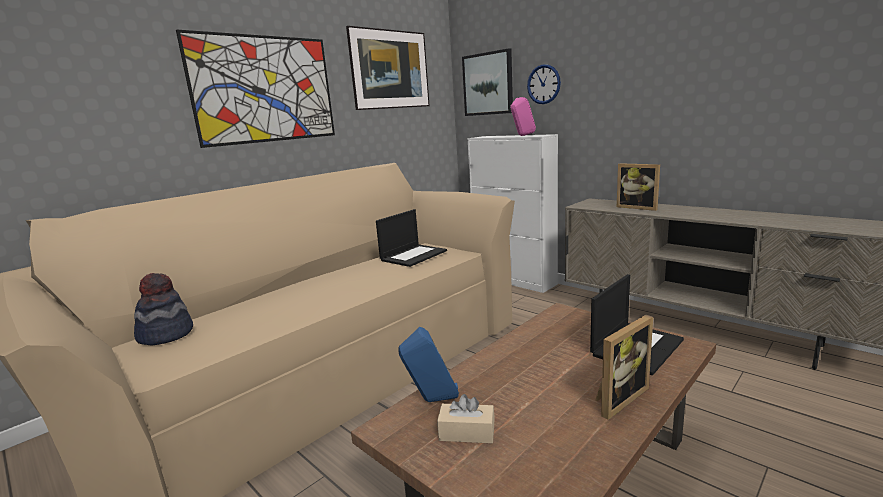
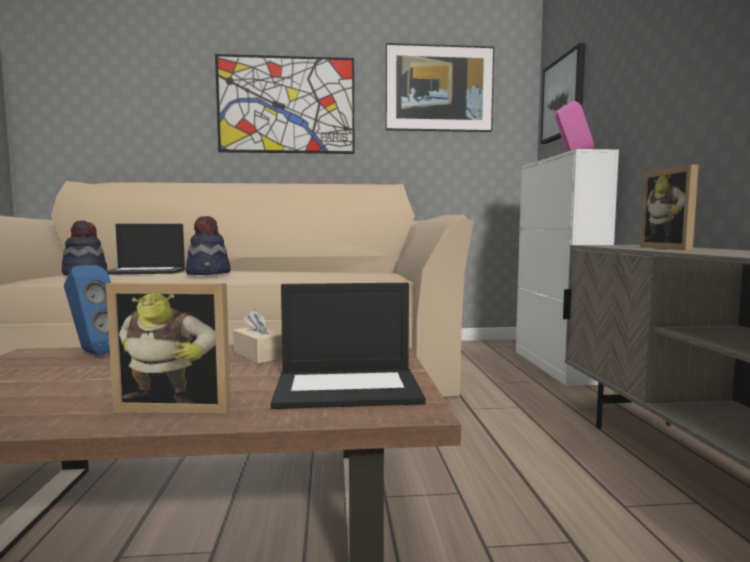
camera: 40 degrees right, 10 degrees down
laptop [376,209,447,267] -> laptop moved to [106,224,185,275]
beige tissue box [437,394,495,443] -> beige tissue box moved to [233,309,282,364]
wall clock [527,64,561,104] -> none
none -> hat [185,216,231,275]

